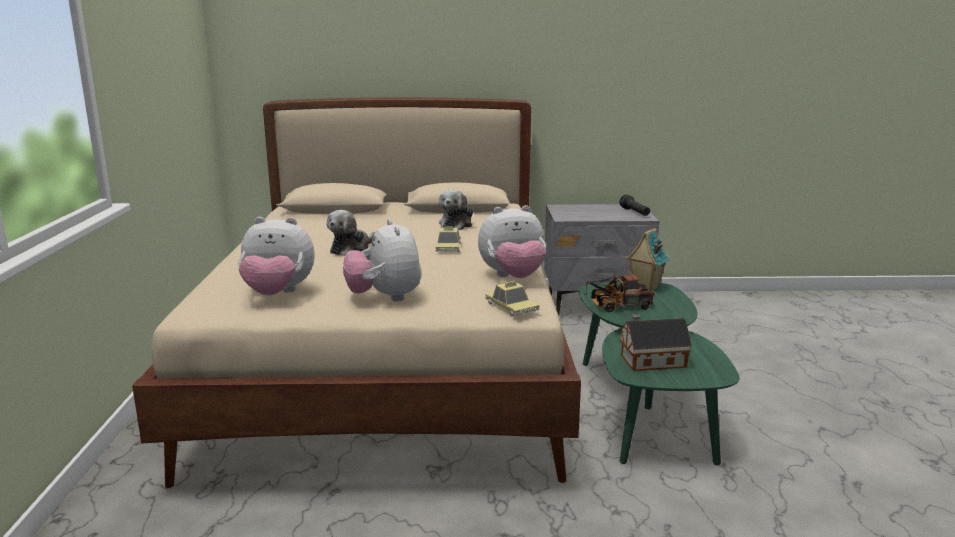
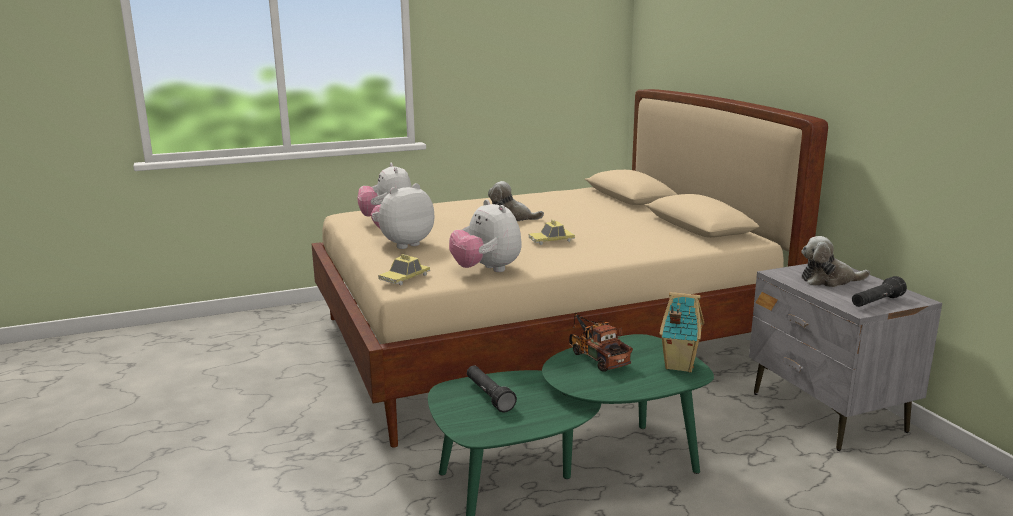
camera: 70 degrees right, 0 degrees up
plush toy [439,190,473,230] -> plush toy moved to [801,236,870,287]
toy house [619,314,692,371] -> black flashlight [467,366,517,412]

